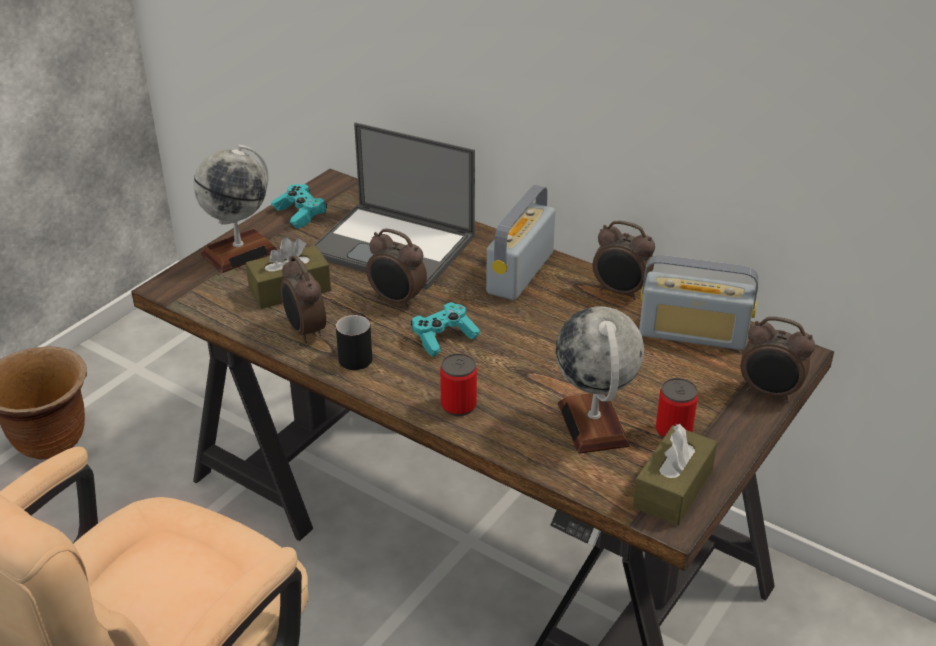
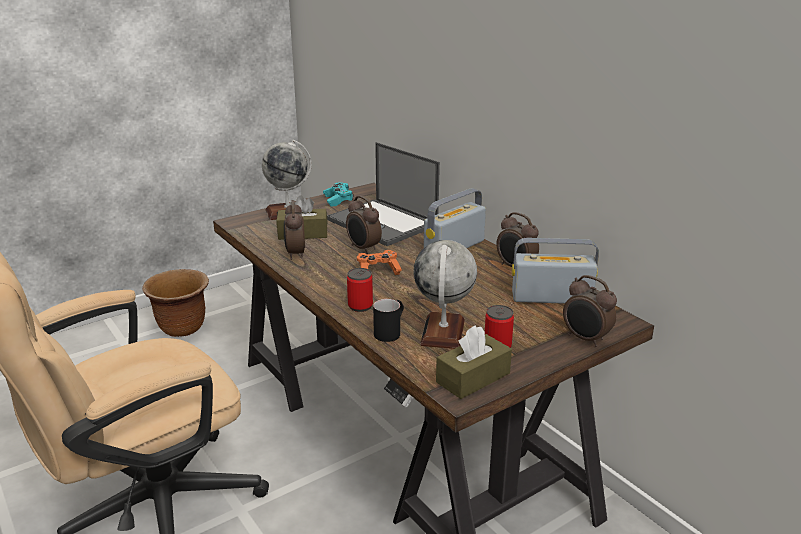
camera: 20 degrees right, 10 degrees down
black mug [336,313,372,370] -> black mug moved to [373,299,404,342]
turquoise game controller [411,302,480,357] -> orange game controller [357,250,402,275]
radio [639,255,758,350] -> radio turned 150 degrees clockwise [512,238,599,304]

